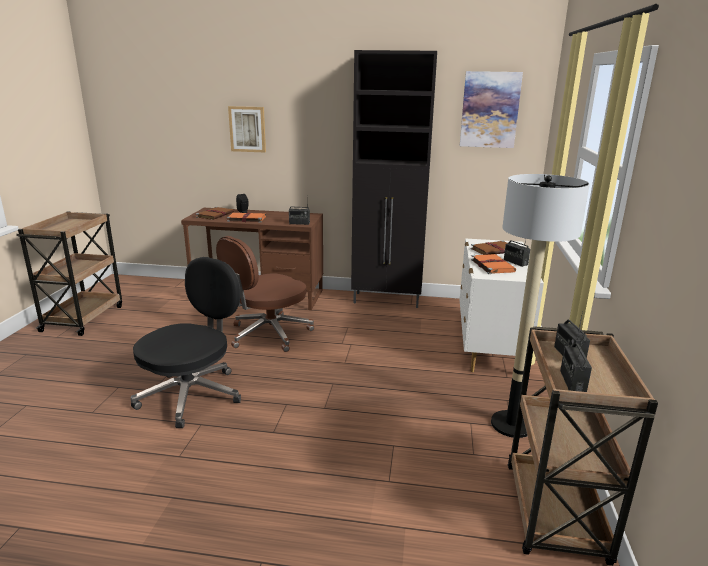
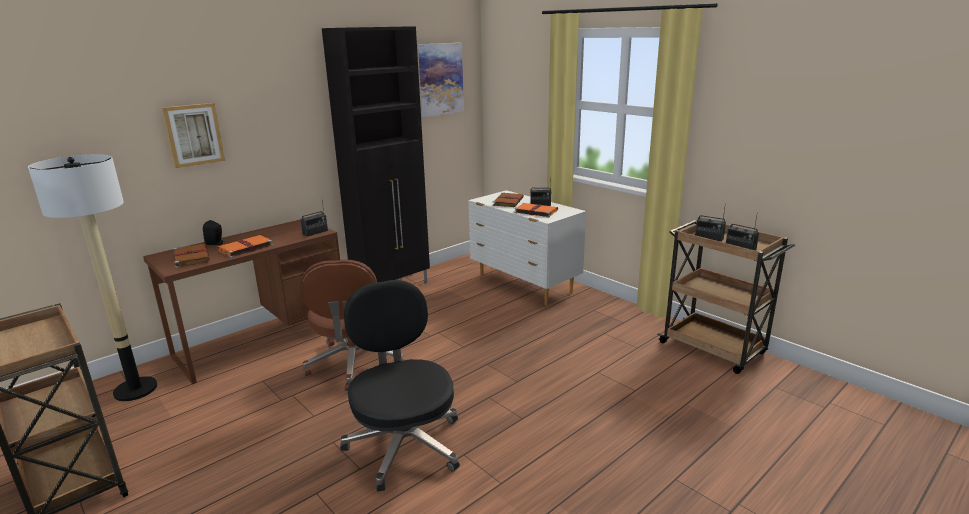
camera: 50 degrees left, 0 degrees up
floor lamp [491,174,590,438] -> floor lamp moved to [28,154,157,401]

